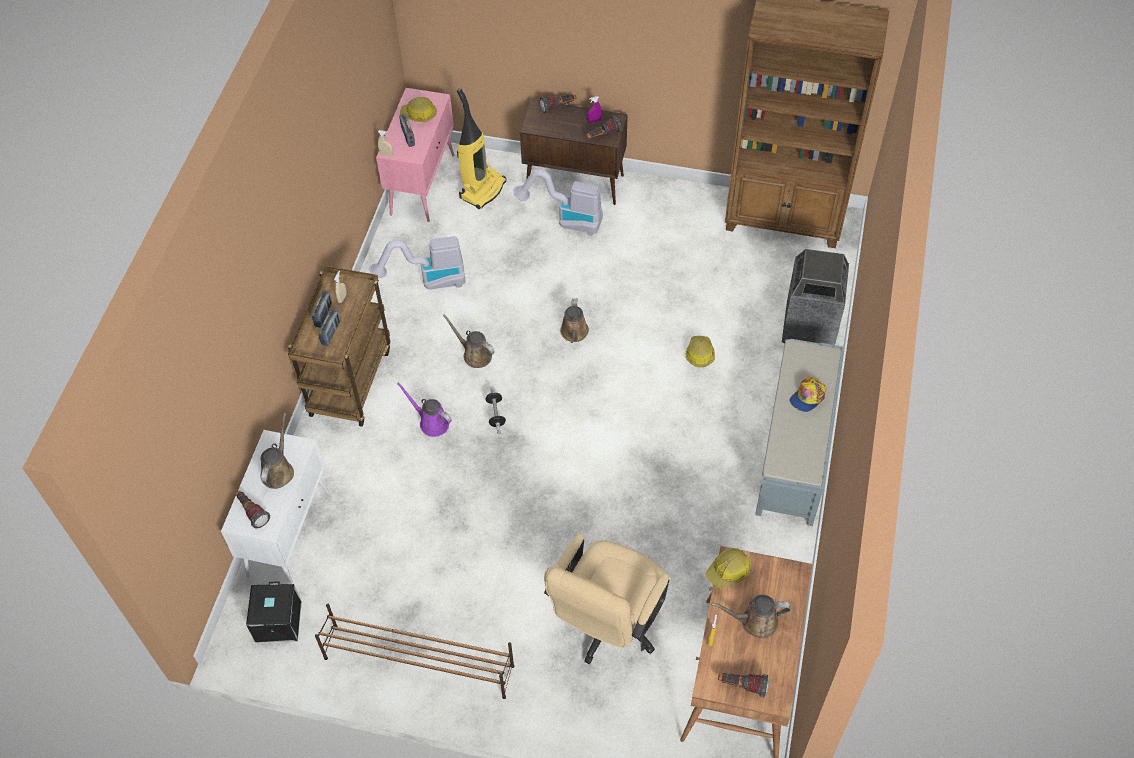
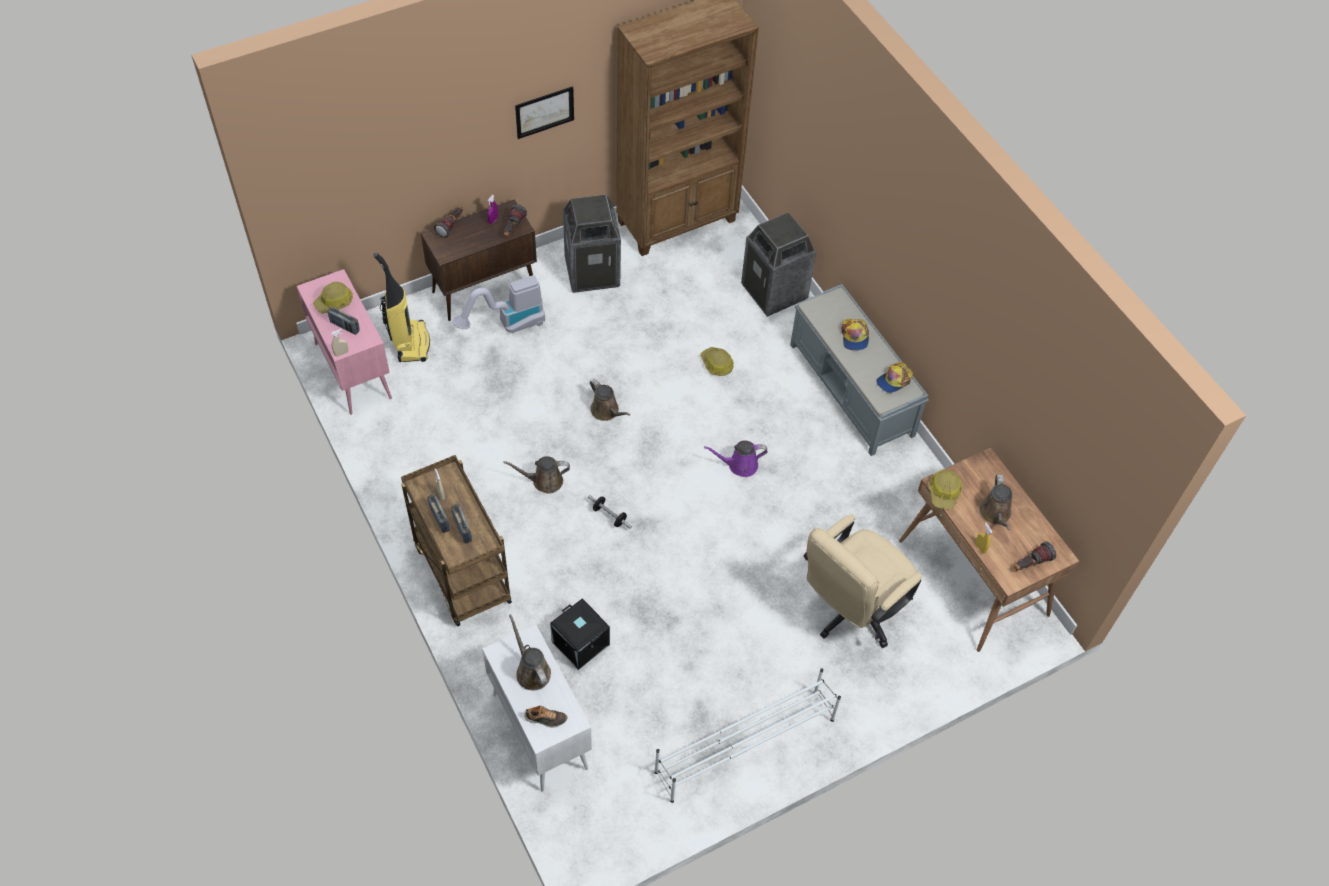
camera: 45 degrees left, 0 degrees up
flashlight [236,491,270,529] -> shoe [524,706,567,728]
black storage box [246,581,302,642] -> black storage box moved to [550,598,610,670]
brown shoe rack [315,604,514,699] -> white shoe rack [654,668,841,803]
vacuum cleaner [369,236,466,290] -> none
purple watering can [397,383,452,437] -> purple watering can moved to [704,440,768,477]
beige office chair [544,533,669,664] -> beige office chair turned 60 degrees clockwise [804,514,922,648]
brown watering can [711,595,791,638] -> brown watering can turned 45 degrees counterclockwise [979,475,1013,530]
none -> picture [515,86,574,139]
none -> trash can [563,195,621,293]
none -> cap [876,362,913,393]

